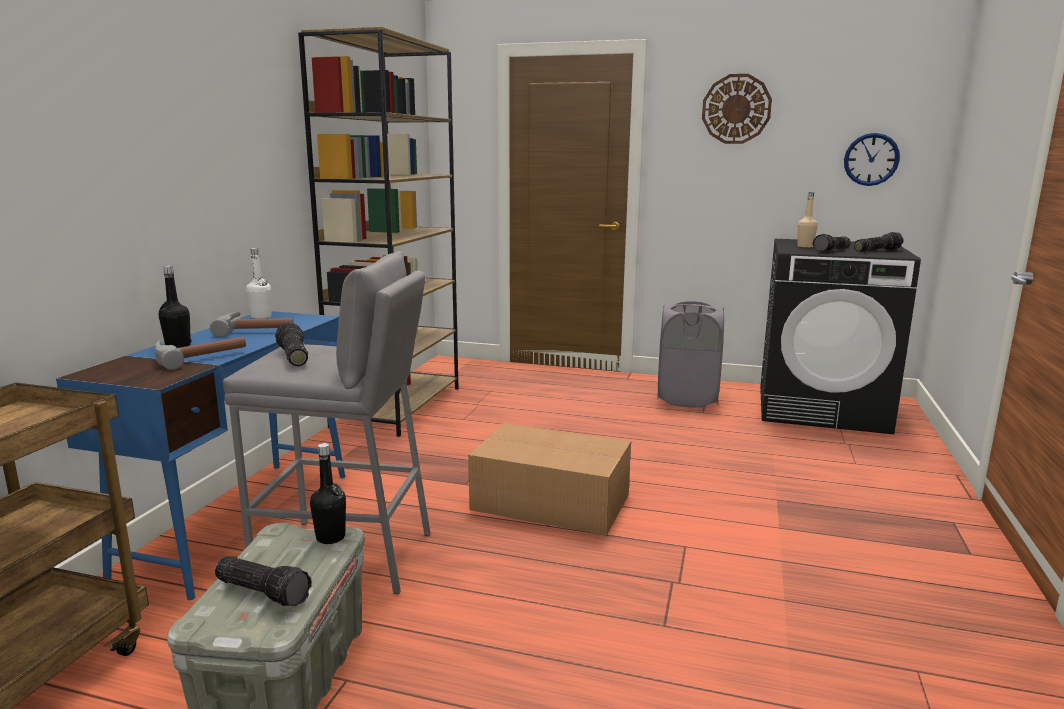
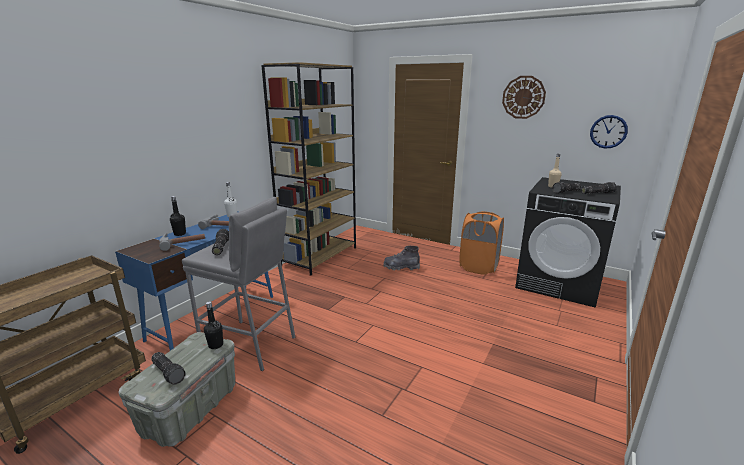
camera: 15 degrees right, 5 degrees up
cardboard box [468,423,631,536] -> none
grey laundry basket [658,301,724,408] -> orange laundry basket [459,211,504,275]
none -> grey boot [383,246,420,271]

